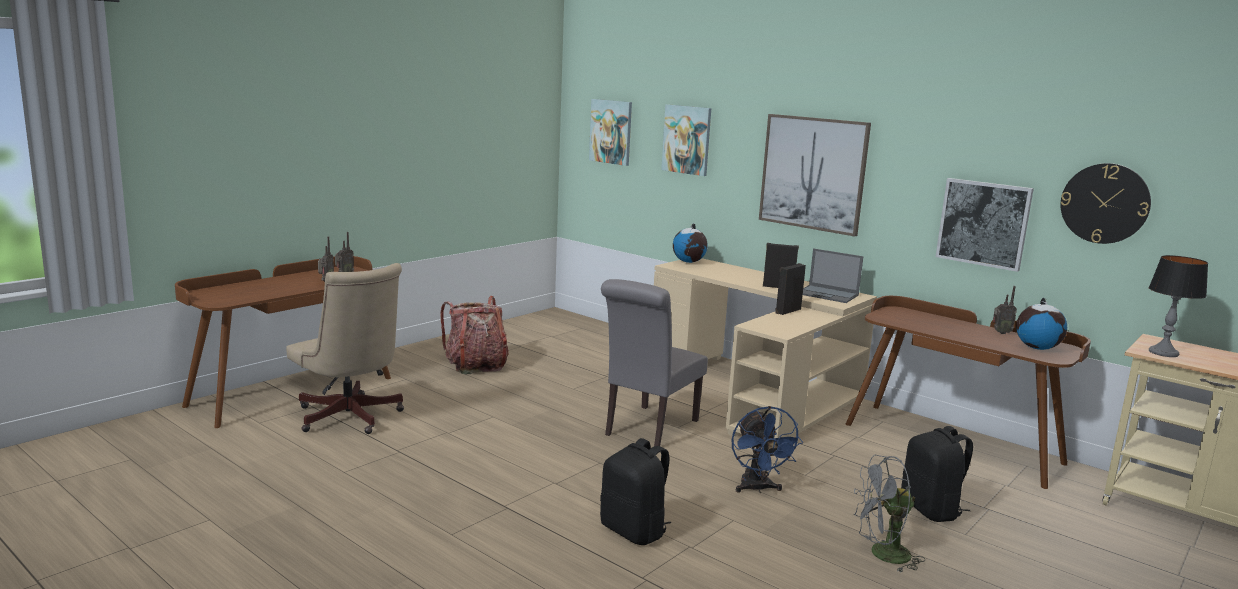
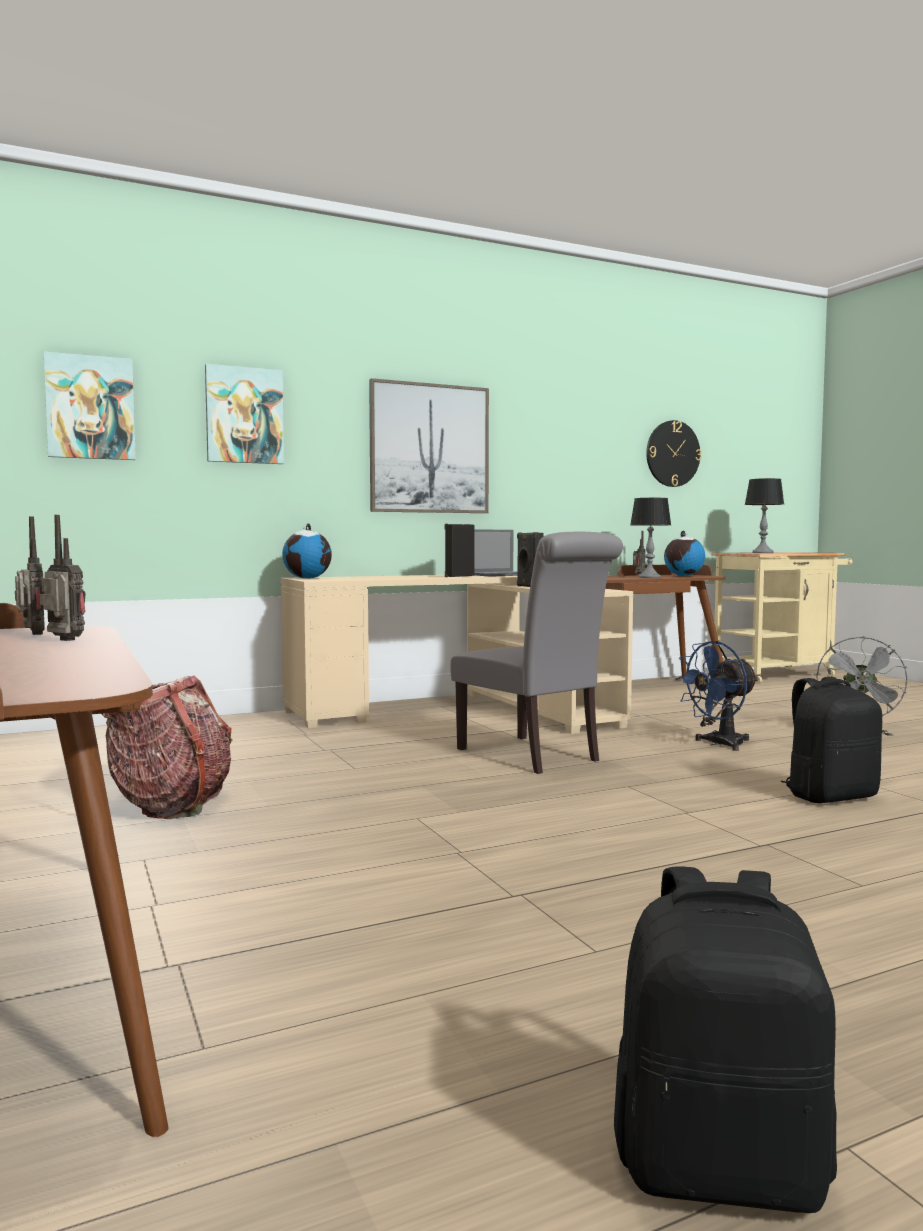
camera: 65 degrees left, 10 degrees down
beige office chair [286,263,404,434] -> none
blue fan [732,406,803,493] -> blue fan turned 135 degrees clockwise [675,641,758,751]
black backpack [901,426,973,522] -> black backpack moved to [614,866,837,1213]
picture [936,178,1034,272] -> none
none -> table lamp [630,498,671,578]

